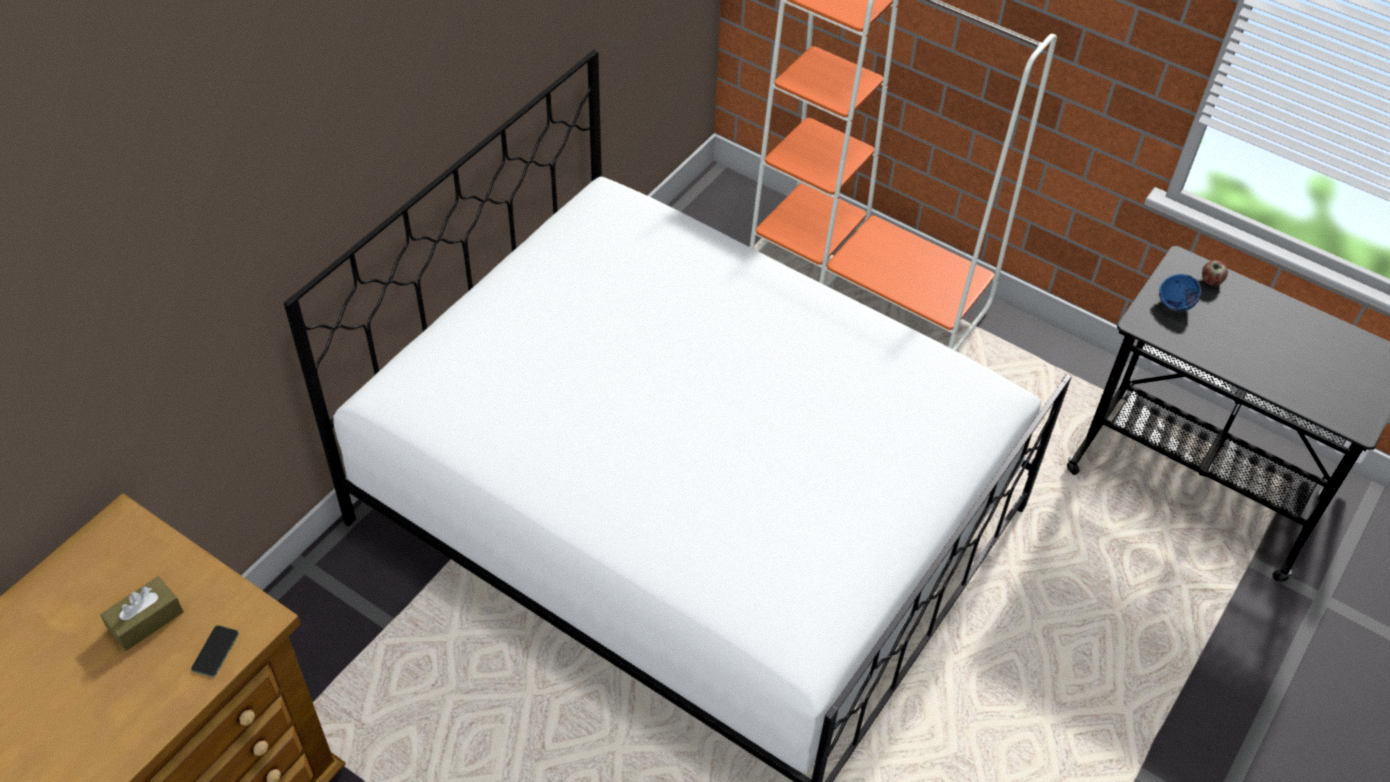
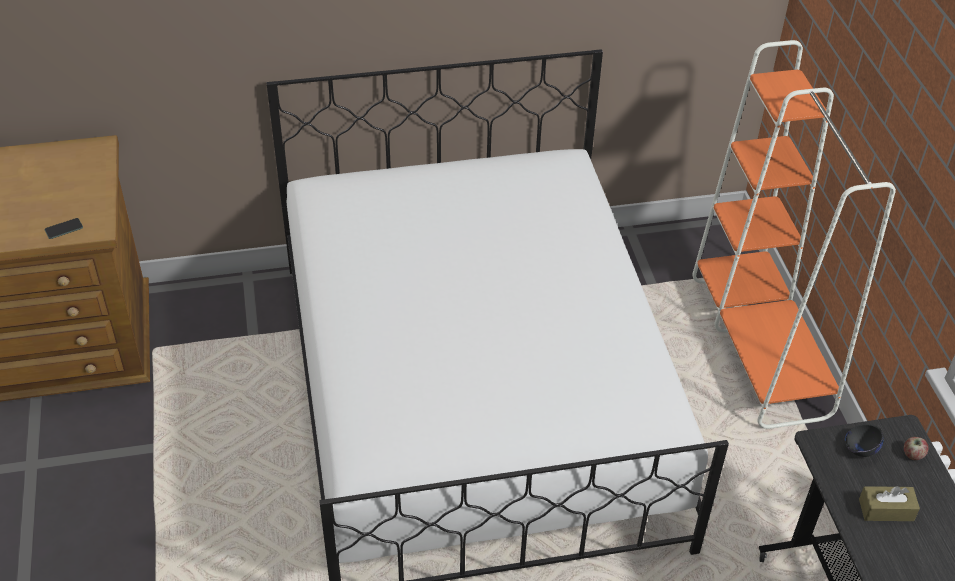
camera: 45 degrees right, 5 degrees down
brown tissue box [100,576,184,651] -> brown tissue box moved to [859,486,920,521]
blue bowl [1159,274,1201,312] -> black bowl [845,424,884,457]

